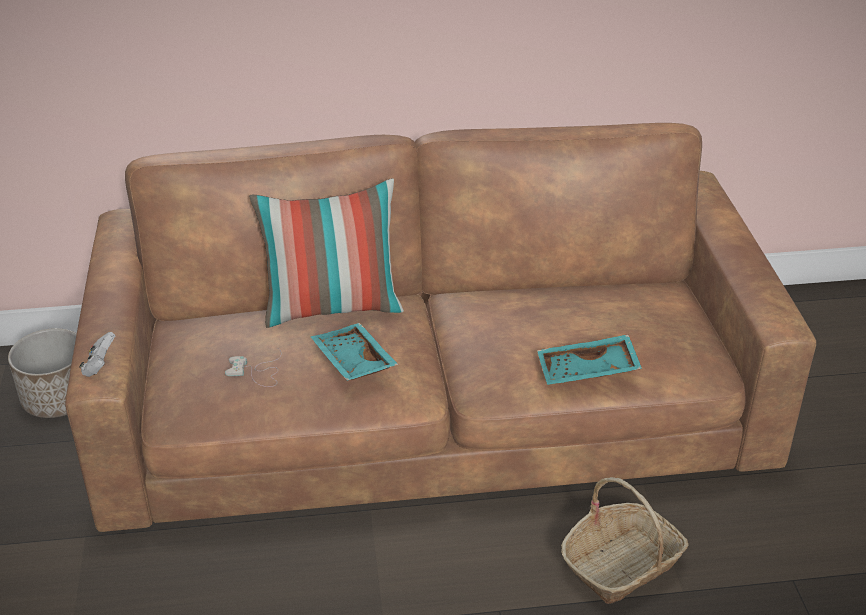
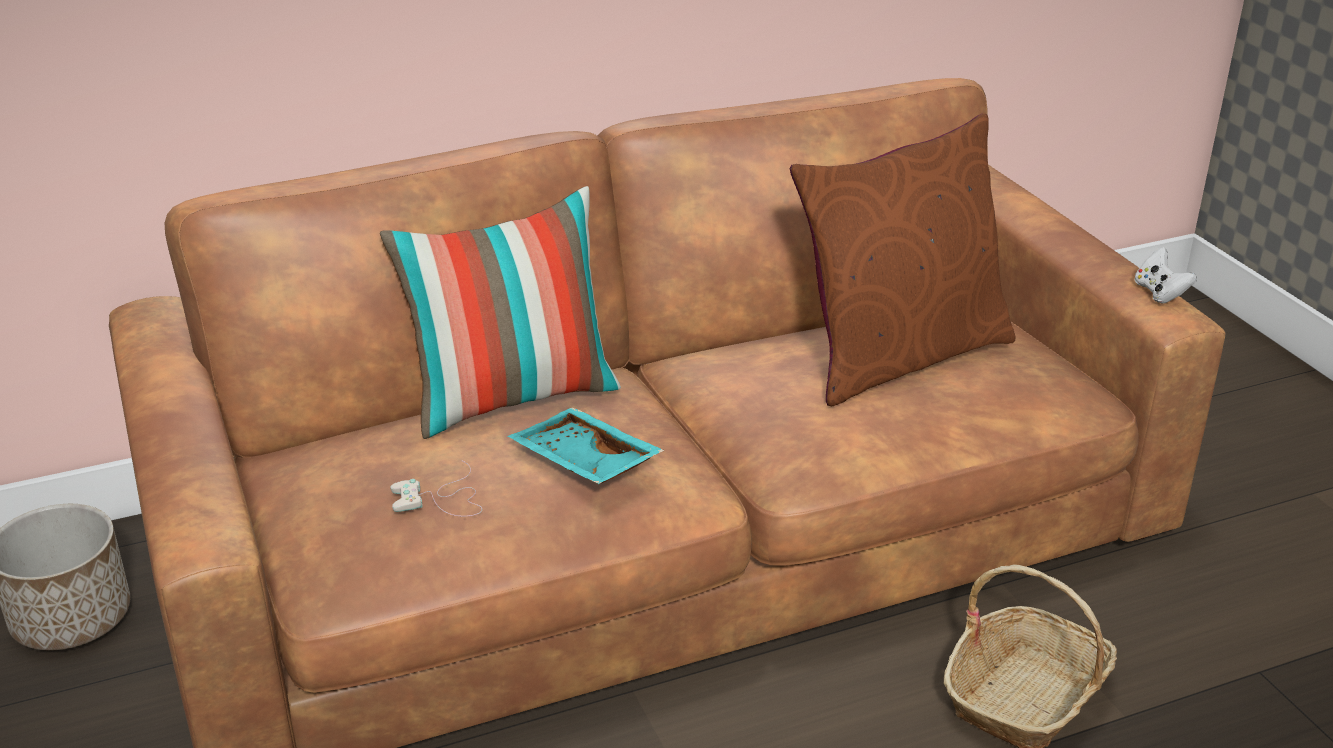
camera: 15 degrees left, 5 degrees down
white game controller [79,332,115,377] -> white game controller moved to [1135,247,1197,304]
turquoise tray [537,334,642,385] -> none
none -> brown pillow [790,113,1015,406]

